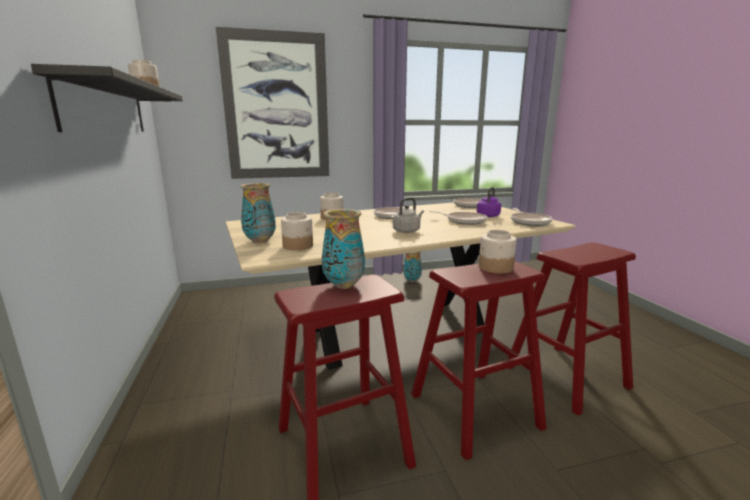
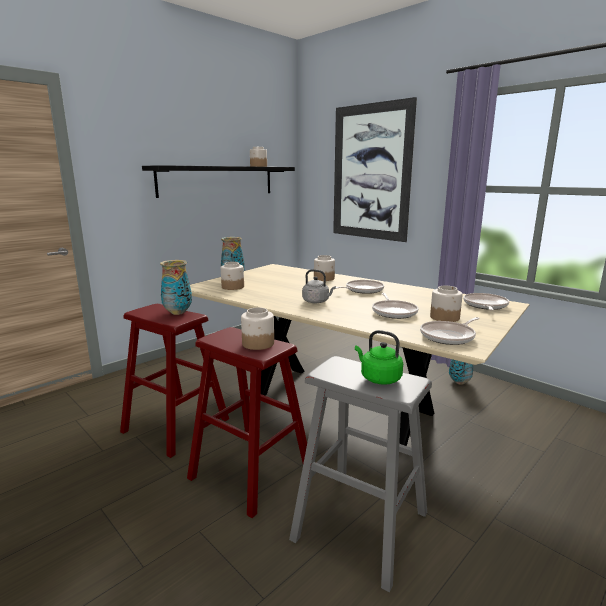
camera: 60 degrees right, 0 degrees up
purple kettle [477,187,501,217] -> jar [430,286,463,322]
red stool [508,242,636,415] -> grey stool [289,356,432,592]
none -> green kettle [355,330,403,385]

